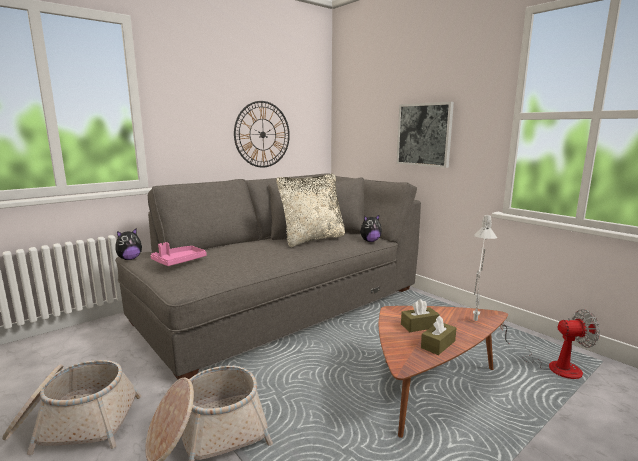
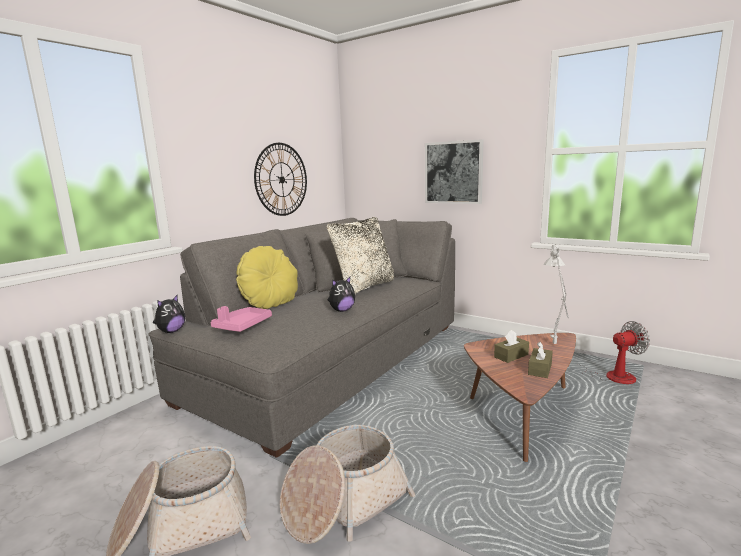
camera: 15 degrees left, 0 degrees up
plush toy [360,215,382,242] -> plush toy moved to [328,277,355,312]
none -> yellow pillow [236,246,298,309]

